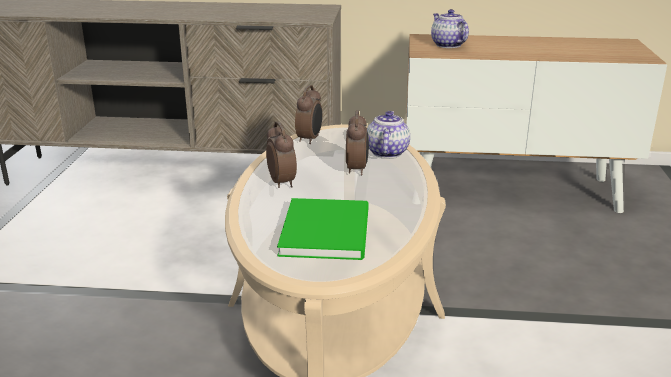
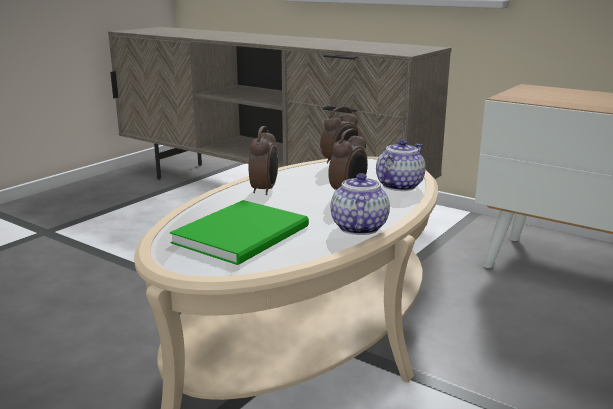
camera: 30 degrees right, 5 degrees down
teapot [431,9,469,48] -> teapot moved to [331,173,390,235]

